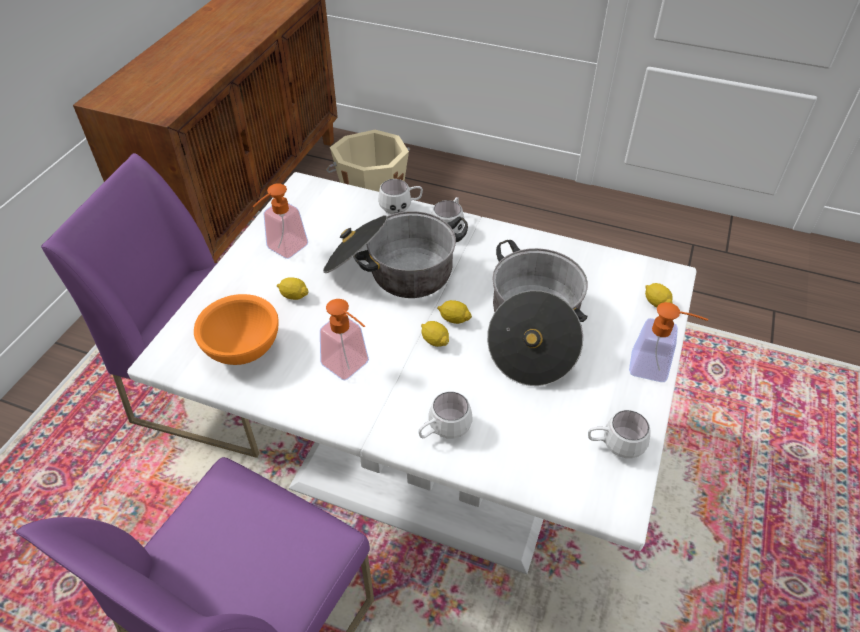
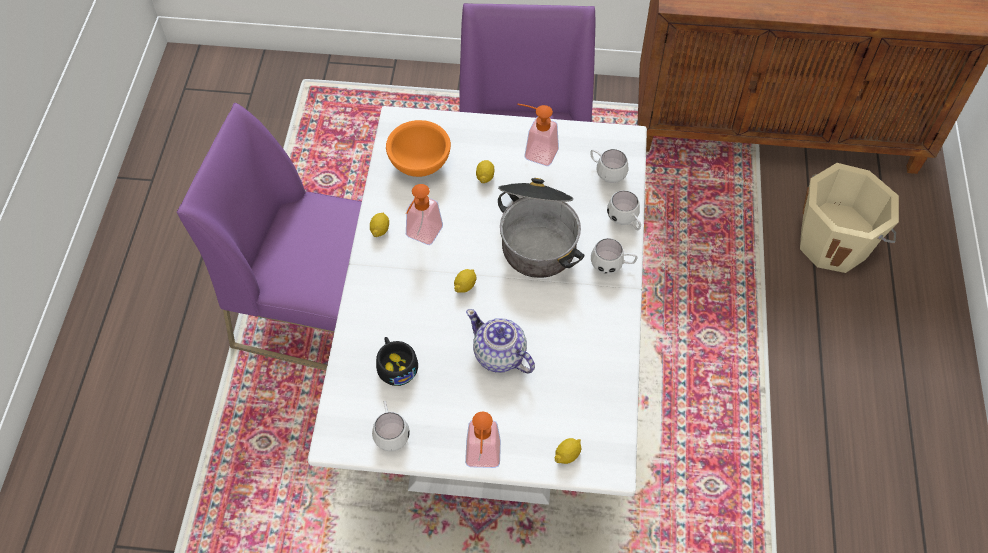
camera: 75 degrees right, 10 degrees up
white mug [418,392,473,438] -> white mug moved to [590,149,628,183]
lemon [437,300,472,324] -> lemon moved to [370,213,389,237]
cooking pot [487,240,588,386] -> teapot [466,309,535,373]
none -> black cup [376,337,418,386]

